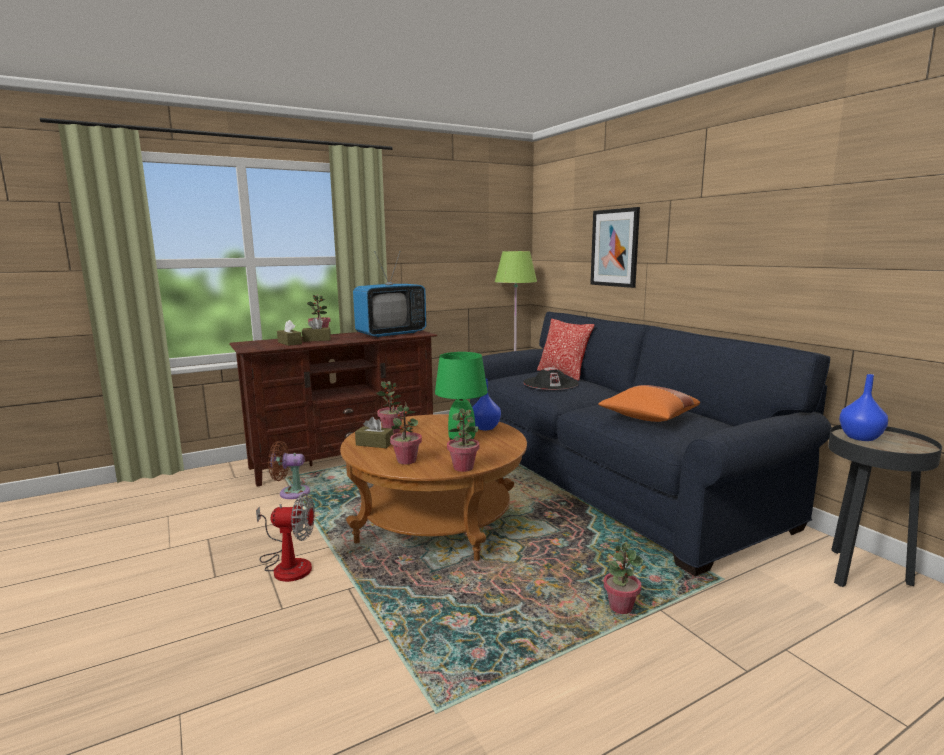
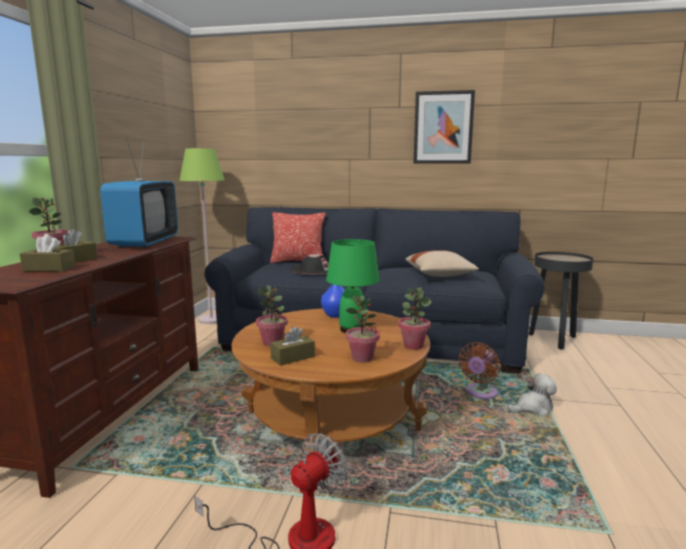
camera: 50 degrees left, 0 degrees up
brown fan [268,441,310,499] -> brown fan moved to [459,342,501,399]
picture [590,207,640,288] -> picture moved to [414,90,475,164]
orange pillow [598,385,700,422] -> beige pillow [405,250,479,277]
potted plant [604,543,643,614] -> plush toy [507,374,557,416]
blue vase [839,374,888,441] -> none

